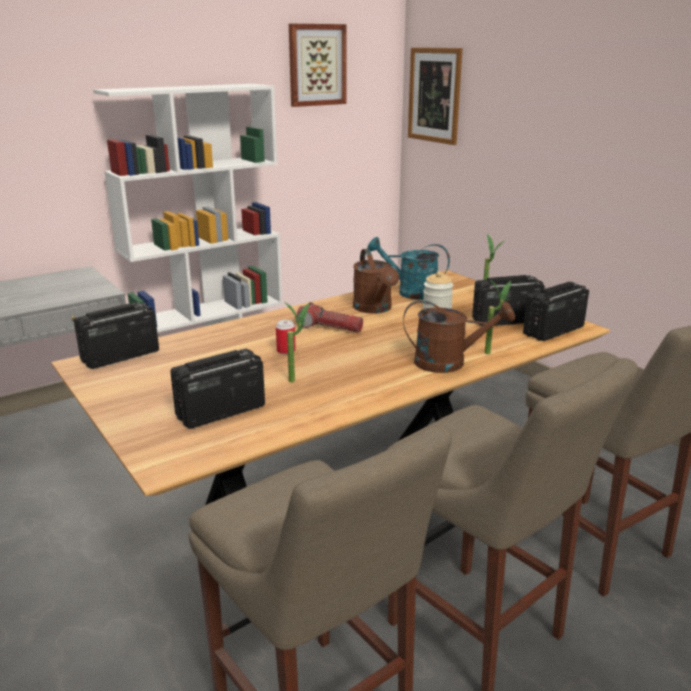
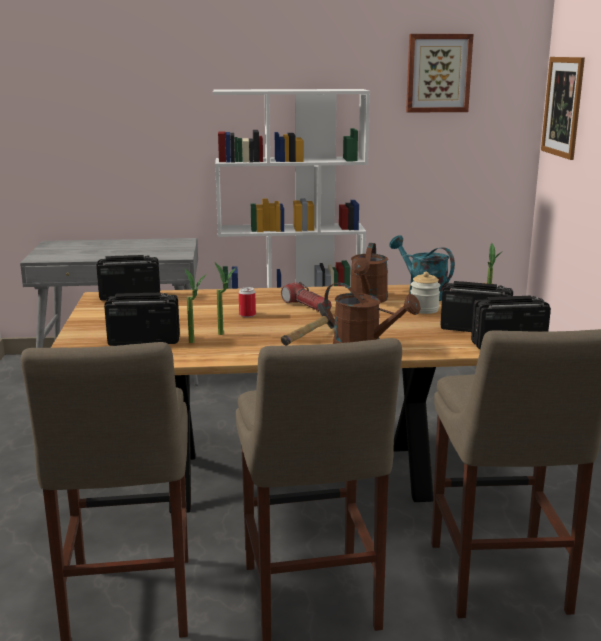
camera: 30 degrees right, 5 degrees down
potted plant [485,279,511,354] -> potted plant moved to [185,269,206,343]
none -> hammer [281,302,334,346]

